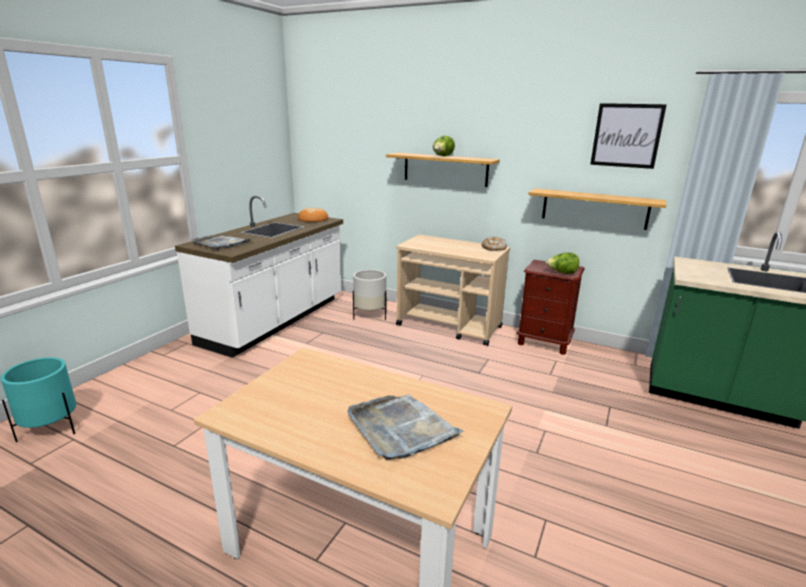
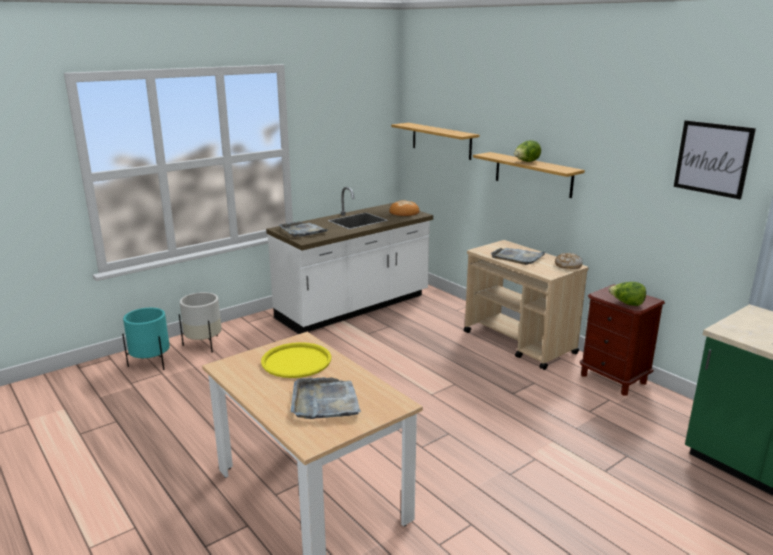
camera: 25 degrees right, 0 degrees up
white planter [353,270,386,320] -> white planter moved to [179,292,222,353]
shelf [528,188,666,230] -> shelf moved to [391,123,479,160]
none -> yellow tray [261,342,331,378]
none -> grey tray [490,248,546,265]

